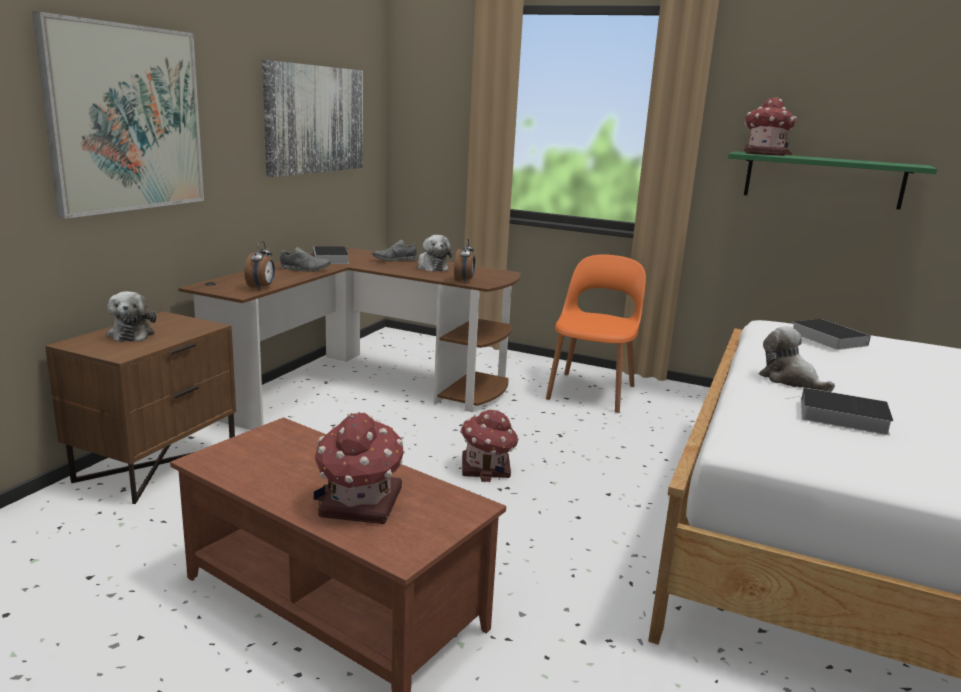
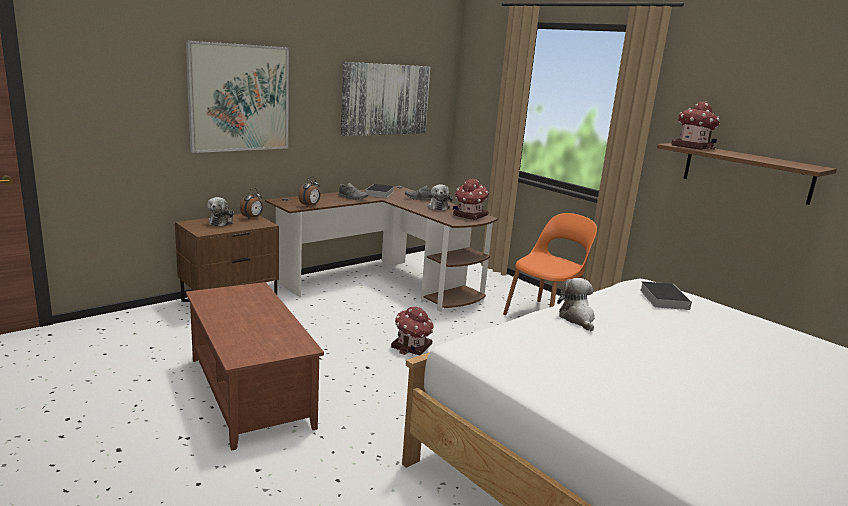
camera: 25 degrees right, 0 degrees up
toy house [314,412,405,524] -> toy house moved to [453,178,489,220]
alarm clock [454,239,475,283] -> alarm clock moved to [240,188,263,219]
green shelf [728,151,937,210] -> brown shelf [657,143,837,205]
book [788,388,893,435] -> none

